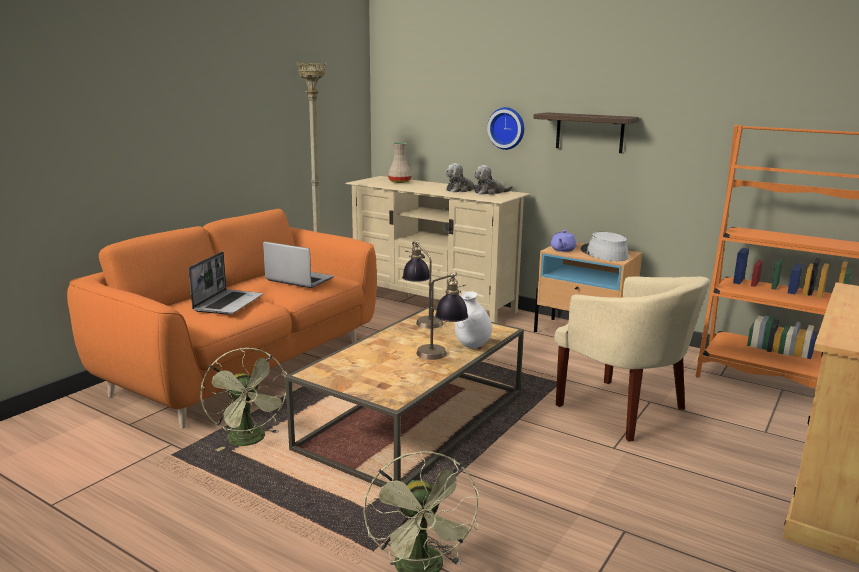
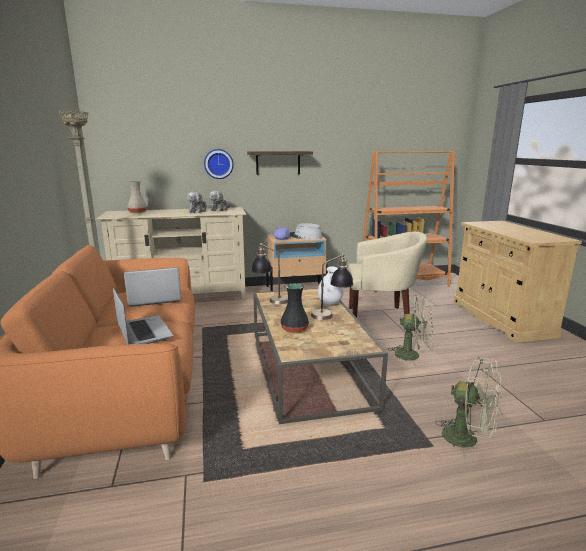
camera: 45 degrees left, 0 degrees up
green fan [201,348,287,451] -> green fan moved to [389,295,433,366]
none -> black vase [281,284,309,333]

